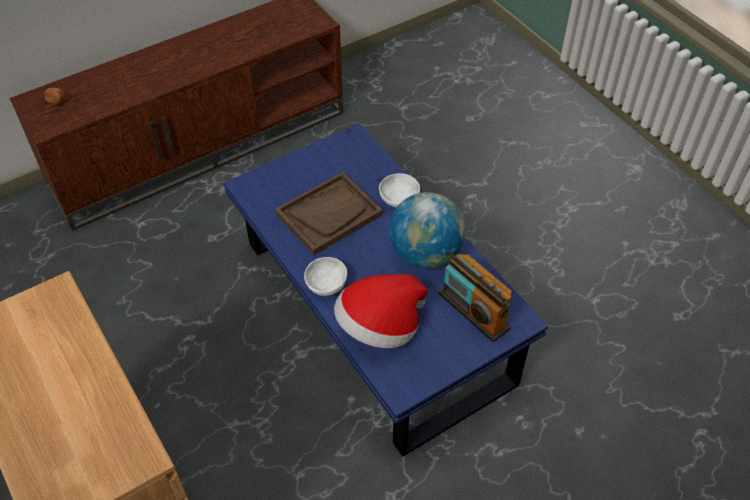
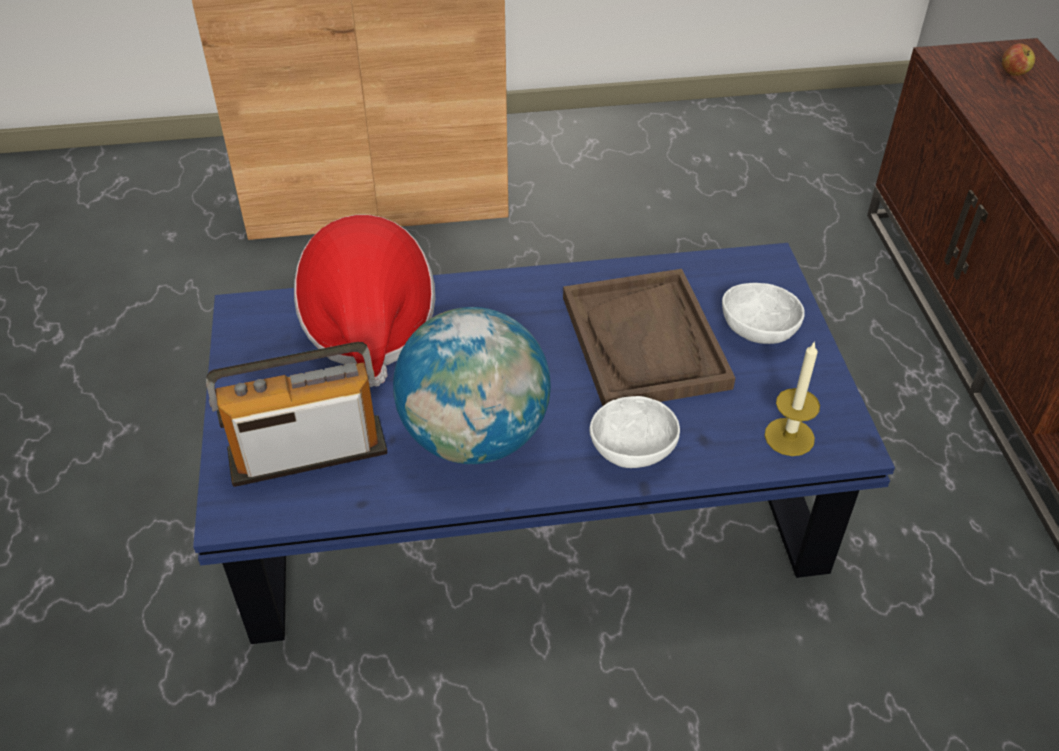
camera: 115 degrees right, 5 degrees down
white bowl [304,257,347,296] -> white bowl moved to [722,283,805,344]
none -> candle [765,341,820,456]

